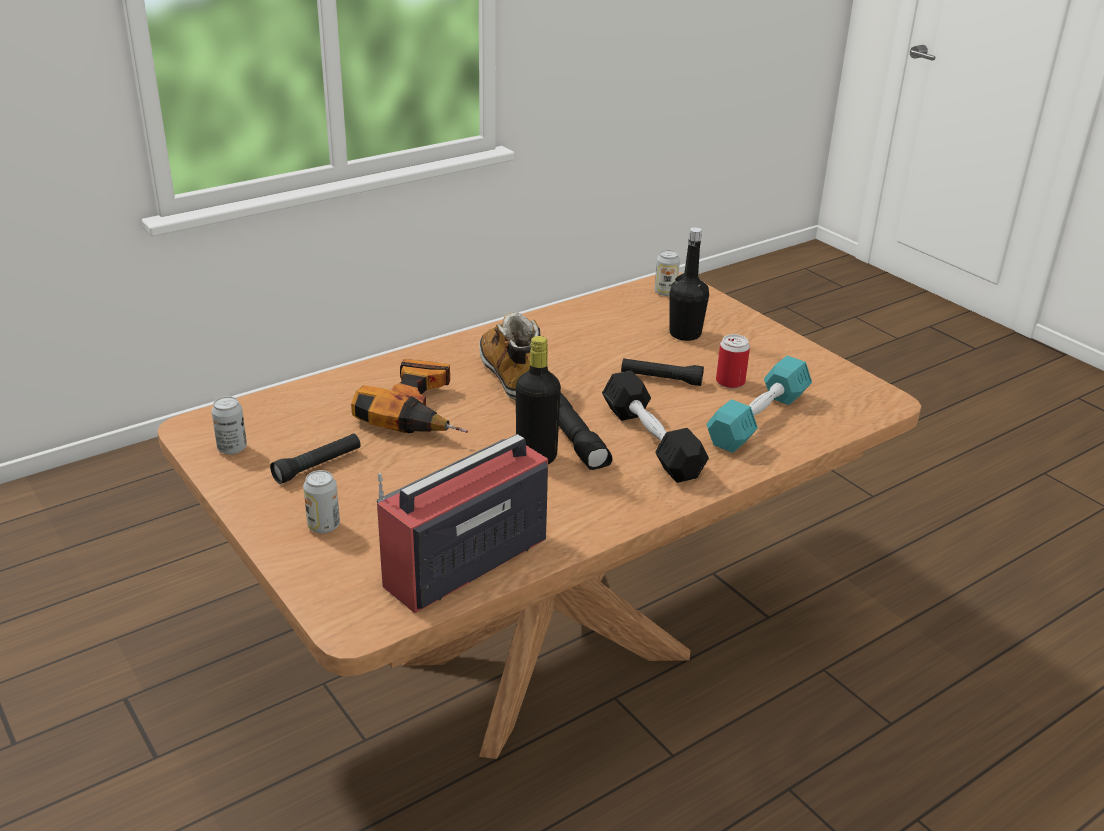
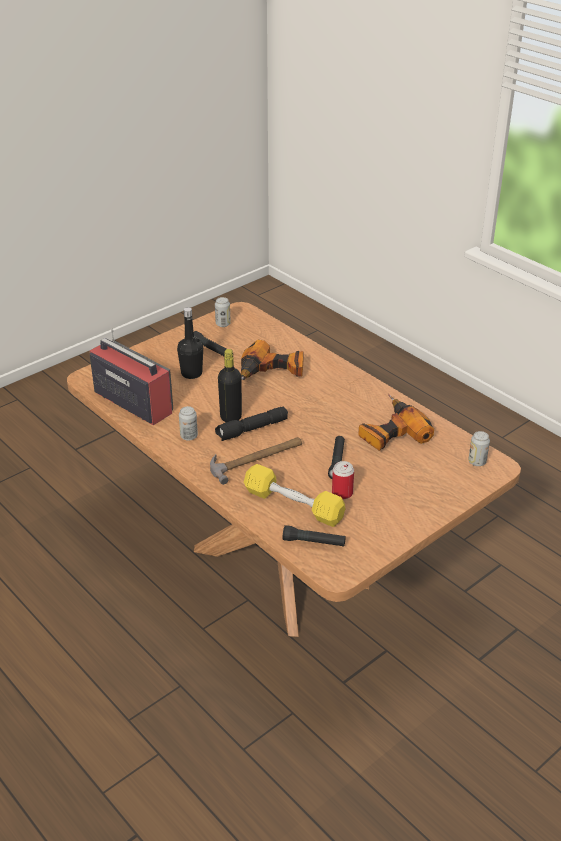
camera: 85 degrees right, 5 degrees up
can [303,470,340,534] -> can moved to [179,406,198,441]
boot [479,312,540,400] -> none
black dumbbell [602,370,709,483] -> hammer [210,437,302,485]
black bottle [670,227,709,341] -> black bottle moved to [177,307,203,379]
turquoise dumbbell [706,356,812,453] -> yellow dumbbell [244,464,345,527]
none -> black flashlight [283,525,346,547]
none -> power drill [358,394,434,451]

